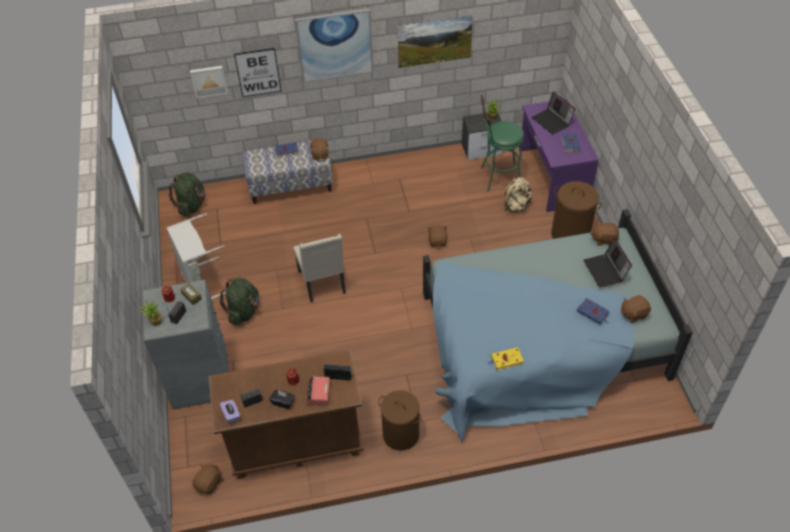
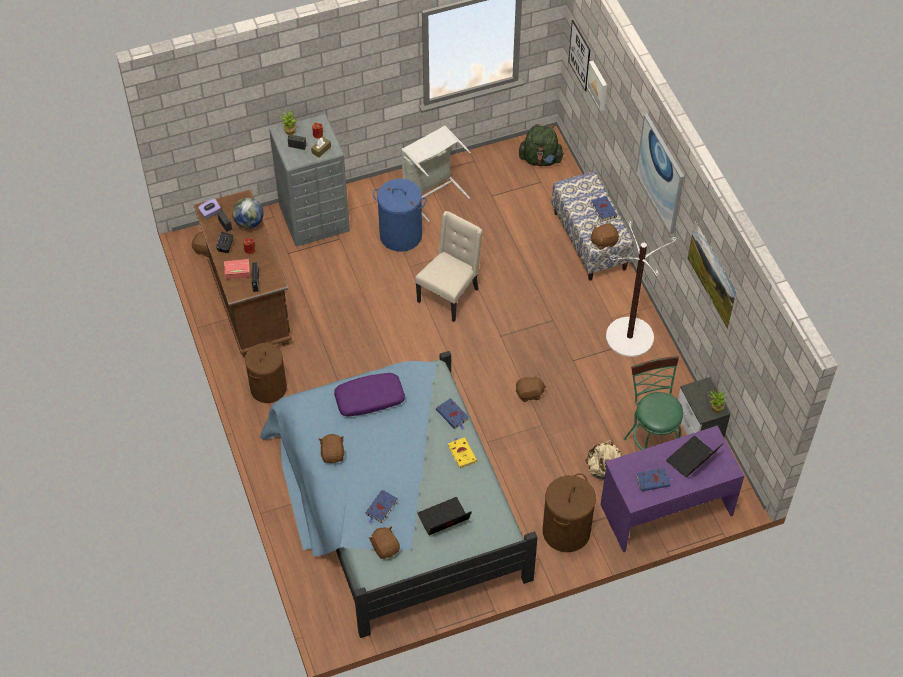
camera: 80 degrees right, 5 degrees up
green backpack [219,278,259,326] -> blue laundry basket [373,179,427,252]
picture [234,48,282,97] -> picture moved to [569,20,590,91]
beige chair [293,234,346,302] -> beige chair turned 150 degrees clockwise [415,211,483,322]
yellow book [488,347,524,371] -> yellow book moved to [448,437,477,469]
brown plush toy [590,221,619,246] -> brown plush toy moved to [319,434,344,463]
none -> globe [232,198,264,229]
none -> purple pillow [334,373,405,417]
none -> blue book [436,398,469,429]
none -> white clothes rack [606,220,676,357]

